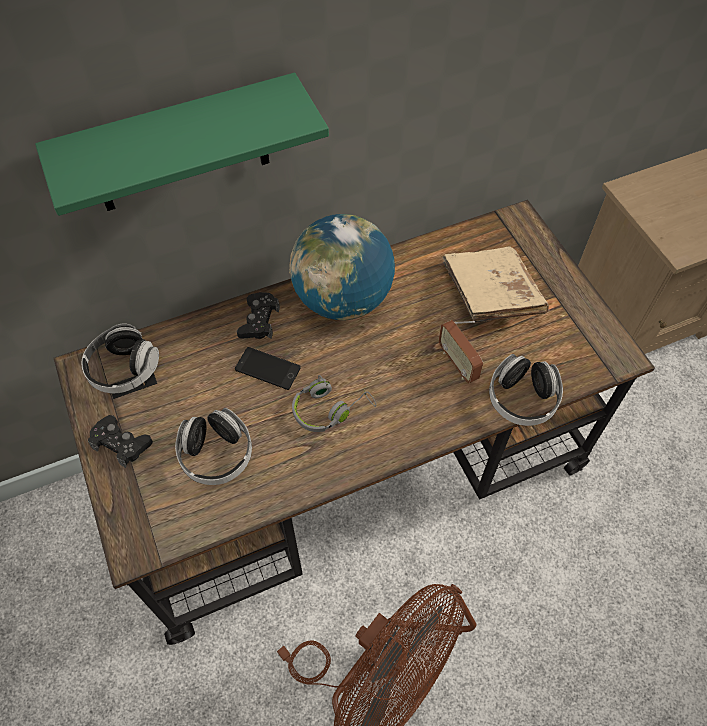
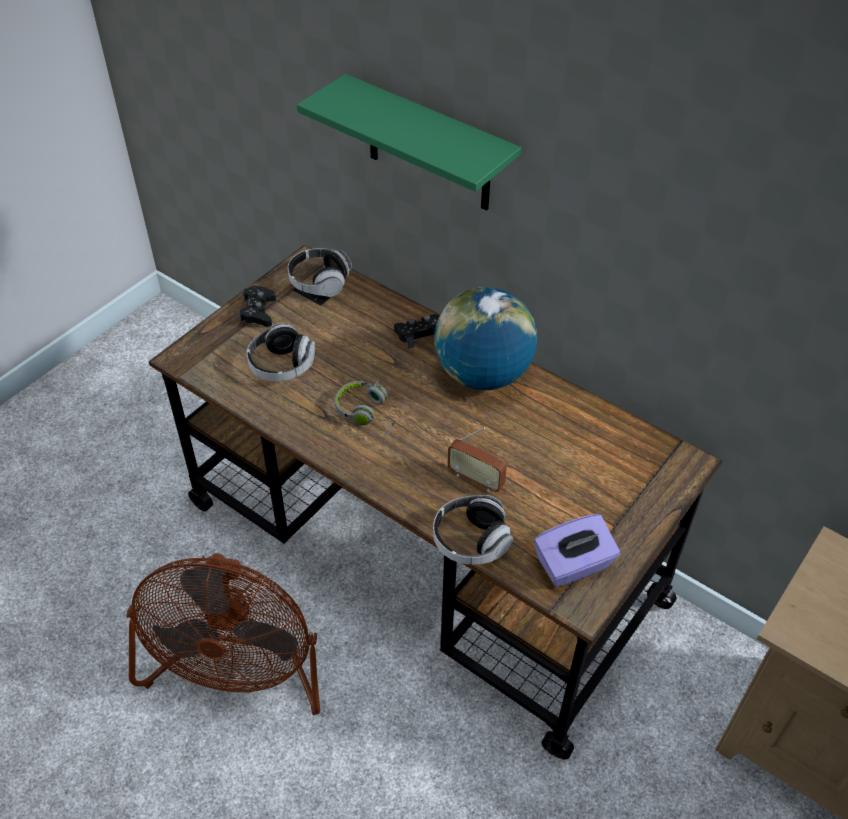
camera: 60 degrees right, 10 degrees down
phone [235,347,301,390] -> none
radio [439,320,483,383] -> radio turned 90 degrees counterclockwise [447,428,507,492]
beige book [443,247,549,323] -> none
none -> purple tissue box [534,514,620,587]

